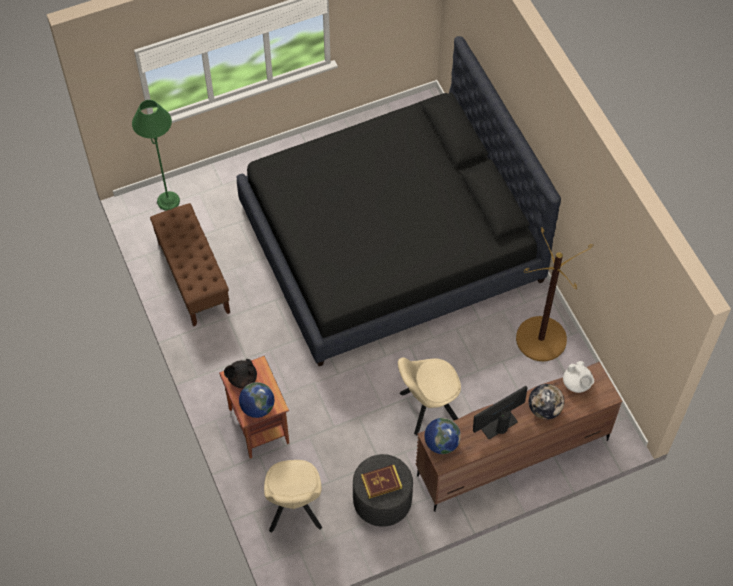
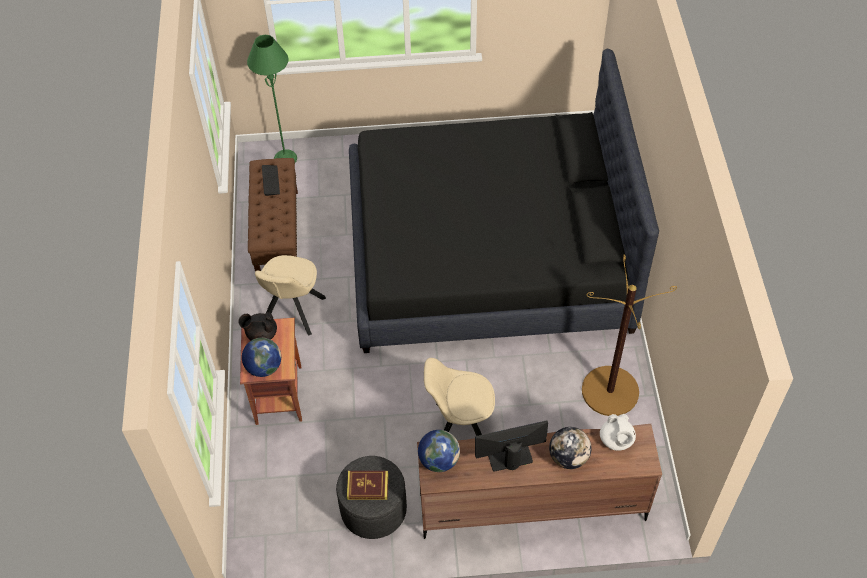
camera: 20 degrees right, 5 degrees down
beige chair [264,460,323,533] -> beige chair moved to [255,255,326,336]
none -> keyboard [262,165,280,196]

